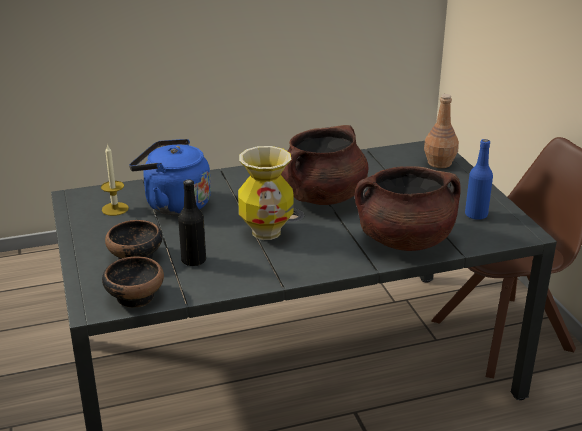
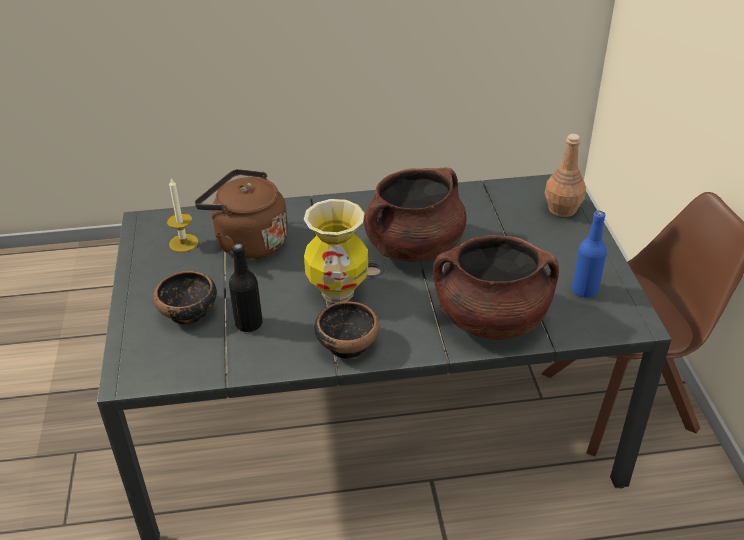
camera: 10 degrees right, 10 degrees up
bowl [102,257,164,308] -> bowl moved to [314,301,380,359]
blue kettle [129,139,211,216] -> brown kettle [195,169,288,260]

